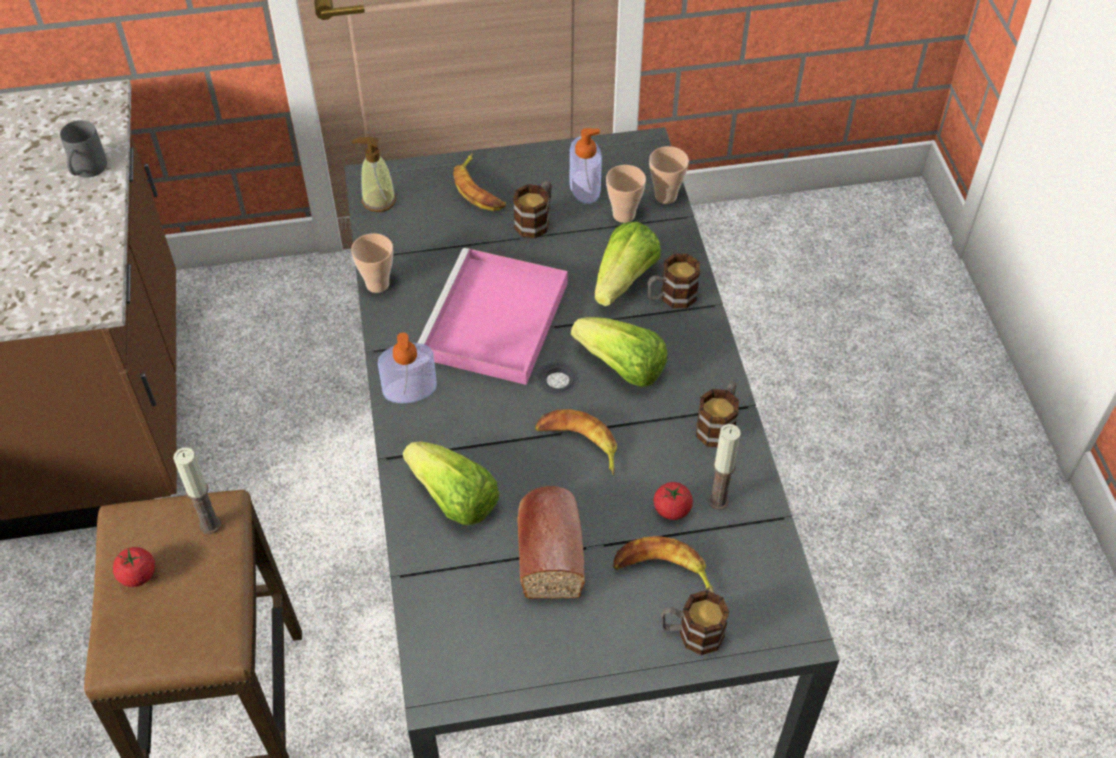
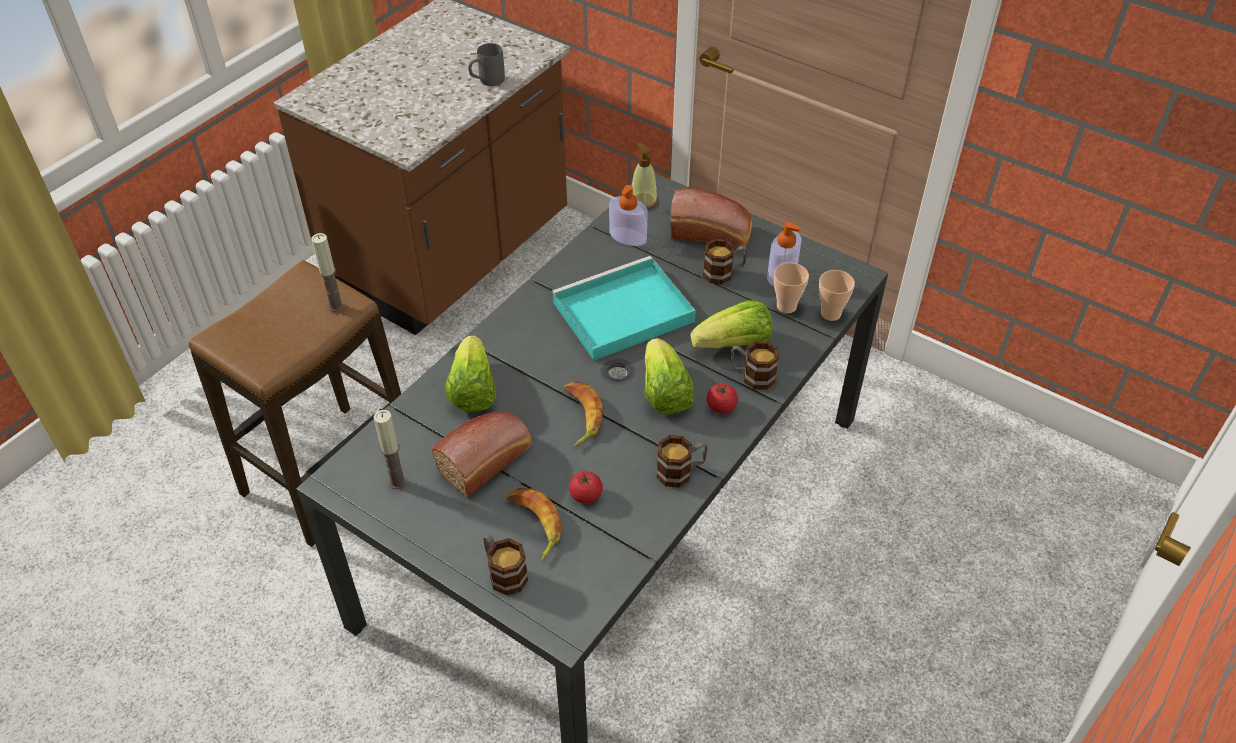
camera: 45 degrees right, 5 degrees down
tomato [113,547,155,587] -> tomato moved to [707,383,738,413]
cup [351,233,393,293] -> none
soap dispenser [378,332,437,403] -> soap dispenser moved to [609,185,648,246]
pink tray [418,248,568,385] -> turquoise tray [552,256,696,360]
banana [453,153,506,211] -> bread [670,188,753,247]
candle [708,424,741,510] -> candle moved to [373,410,407,489]

